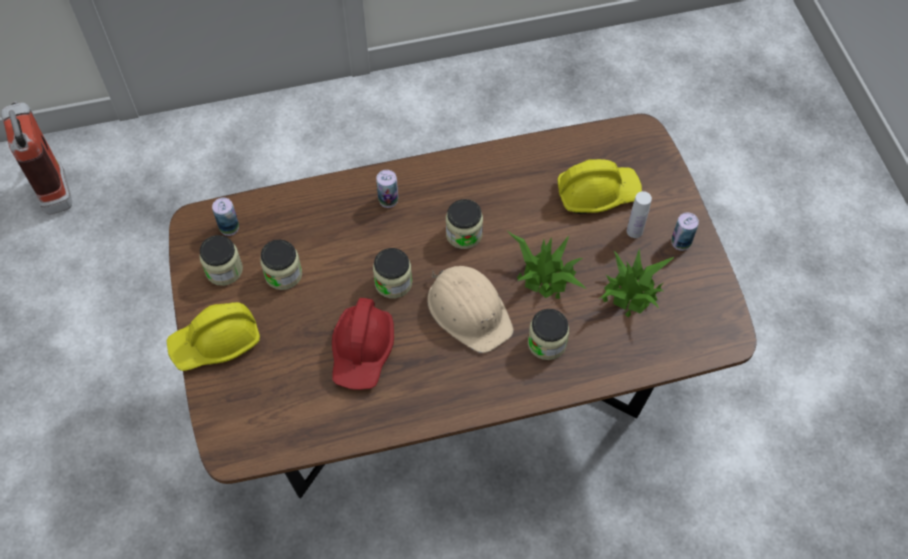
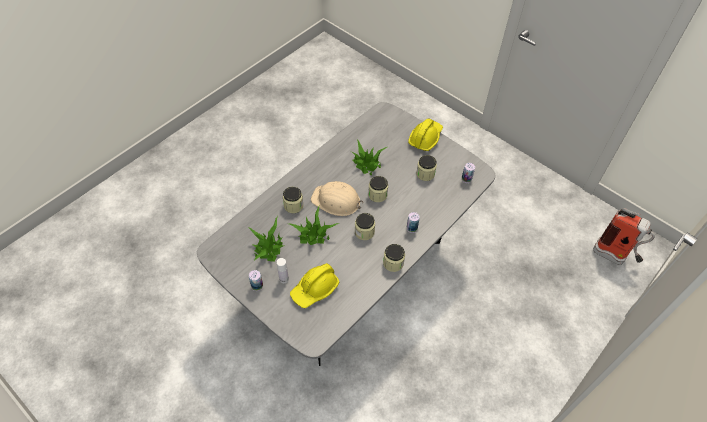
camera: 145 degrees right, 5 degrees down
brown dining table [169,114,757,499] -> grey dining table [197,102,495,366]
jar [199,235,243,286] -> jar moved to [383,244,405,272]
red hard hat [332,298,394,390] -> potted plant [352,140,387,175]

